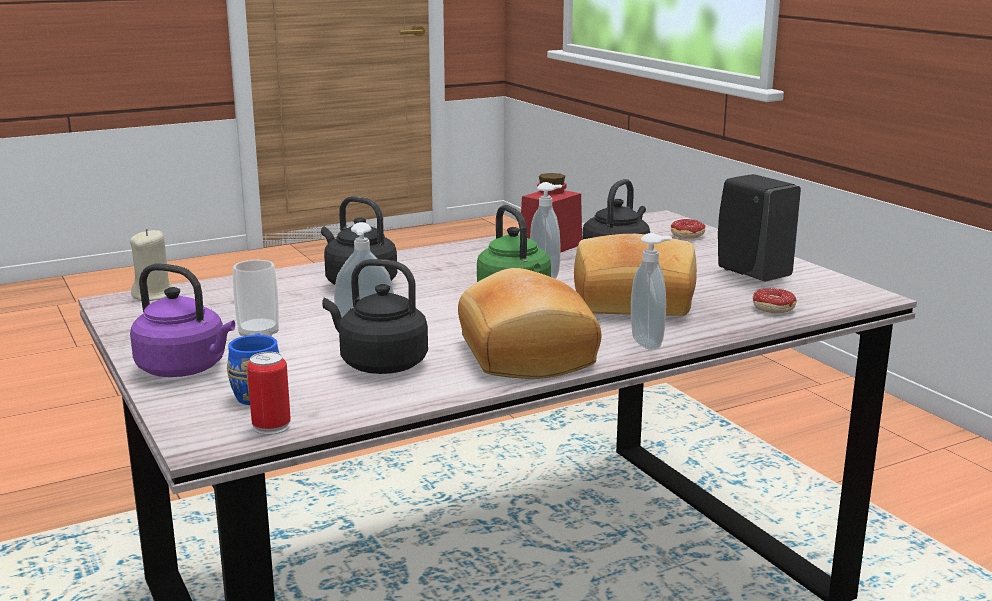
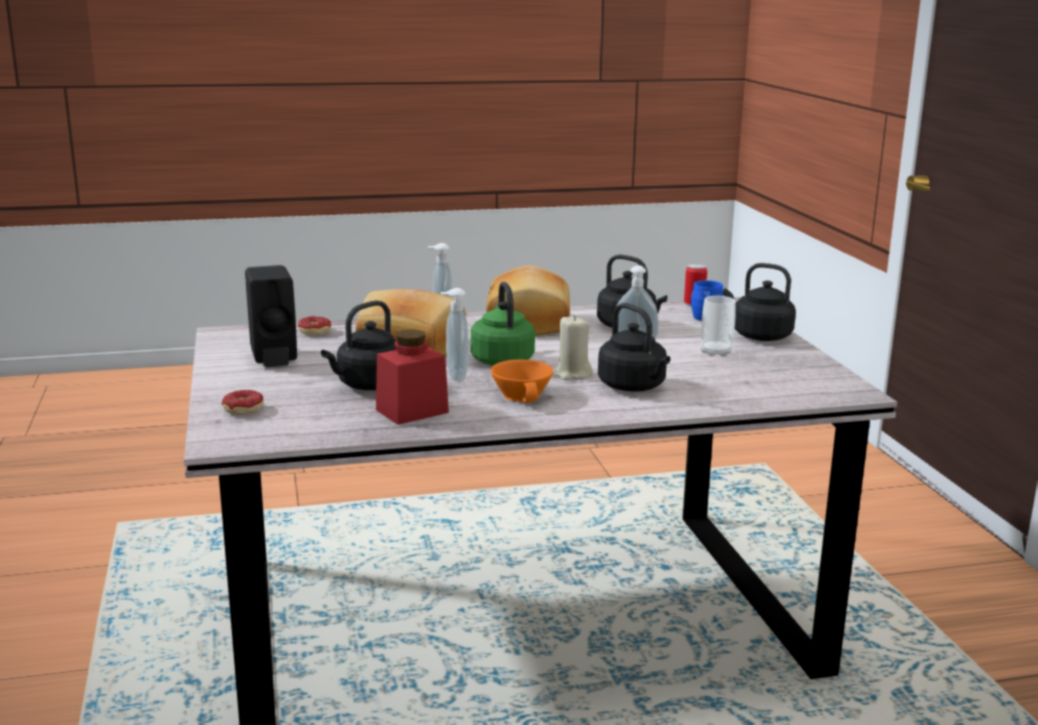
camera: 165 degrees left, 0 degrees up
beige candle [130,229,173,301] -> beige candle moved to [554,315,592,380]
purple kettle [130,264,235,377] -> black kettle [723,263,796,341]
none -> orange cup [490,359,553,403]

